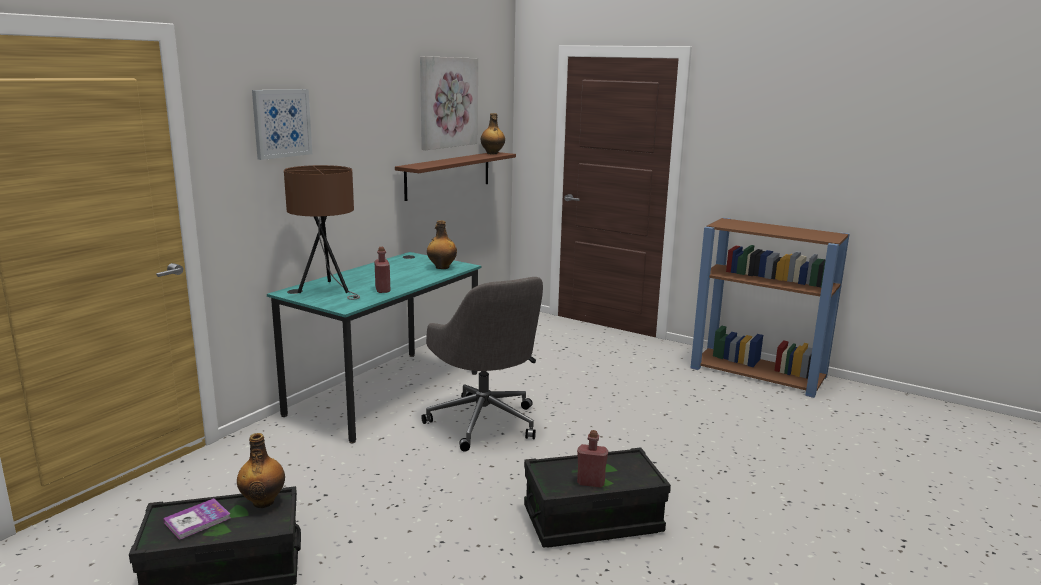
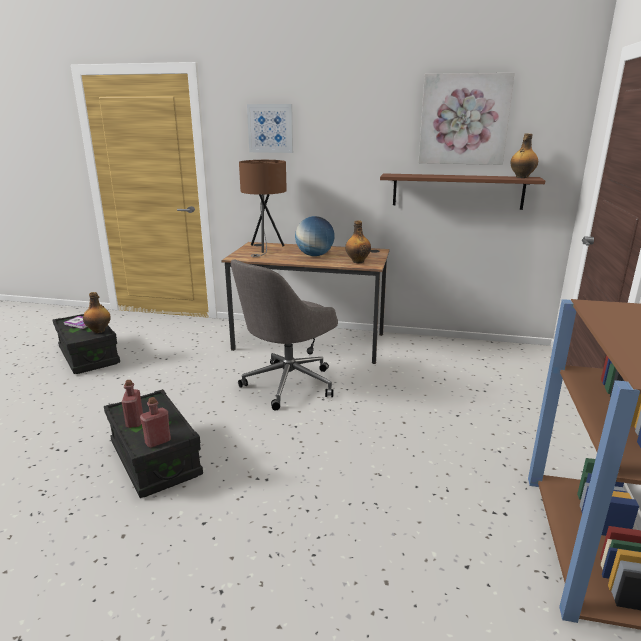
camera: 70 degrees right, 5 degrees up
turquoise desk [267,252,481,443] -> brown desk [221,242,390,364]
red bottle [374,247,391,293] -> red bottle moved to [140,397,171,448]
none -> globe [295,216,335,256]

